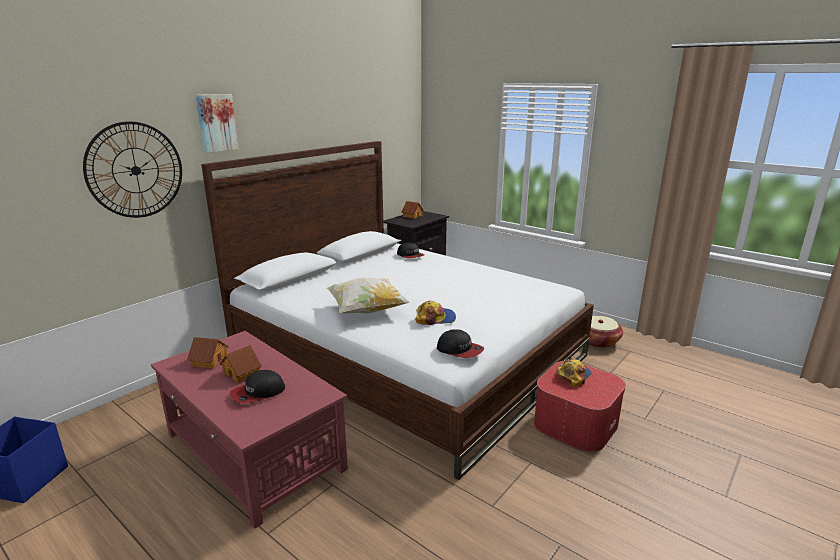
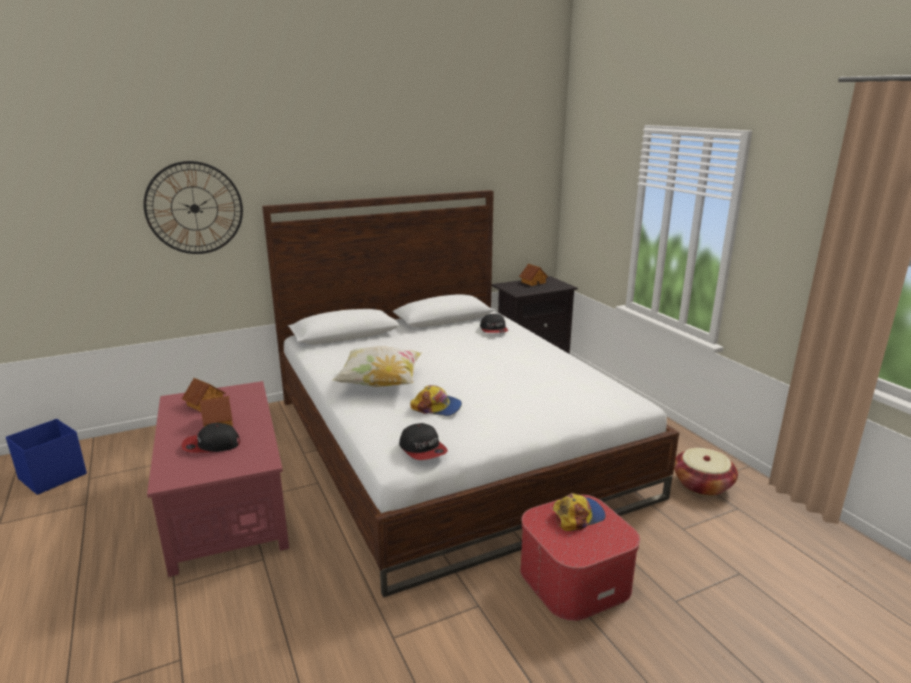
camera: 25 degrees right, 0 degrees up
picture [196,94,239,153] -> none

